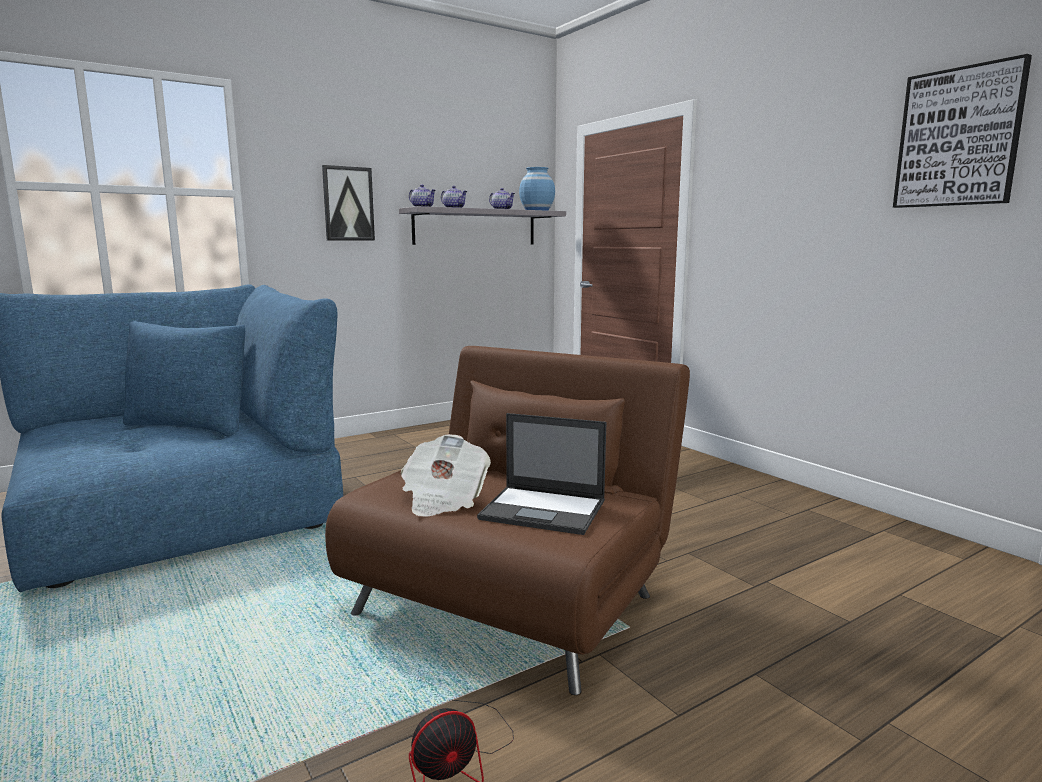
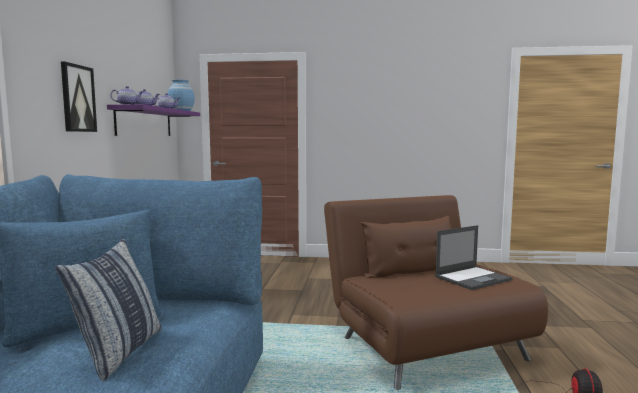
camera: 50 degrees left, 5 degrees down
grey shelf [399,206,566,245] -> purple shelf [107,104,200,136]
newspaper [400,434,491,516] -> none
picture [893,54,1032,208] -> none
none -> pillow [54,239,161,381]

